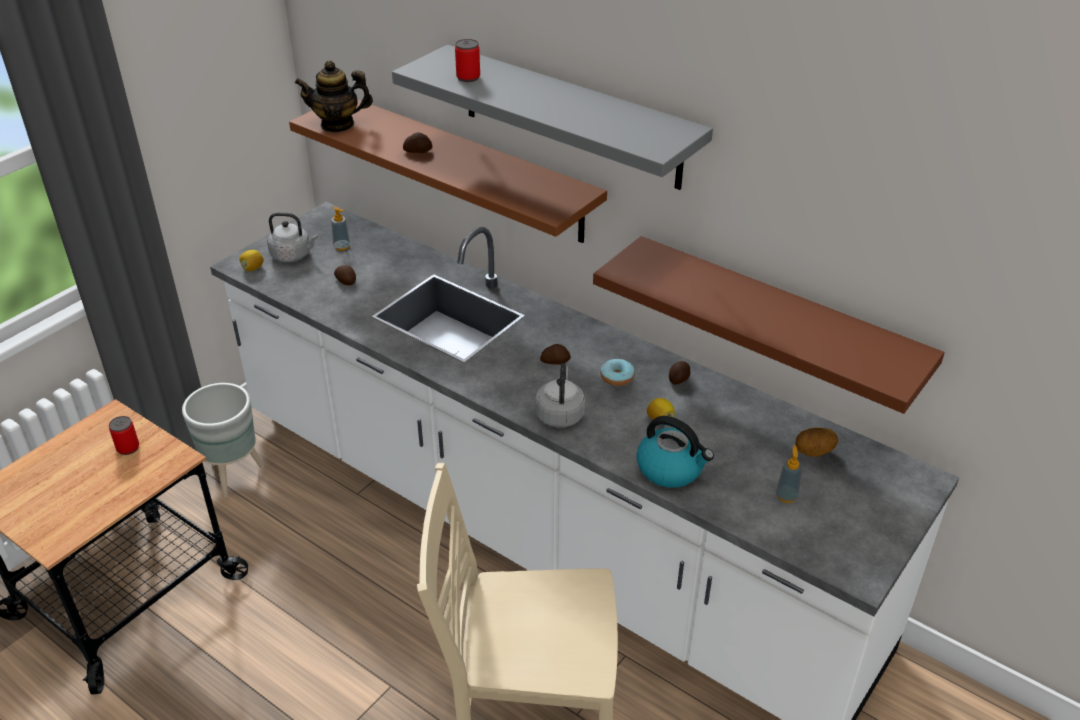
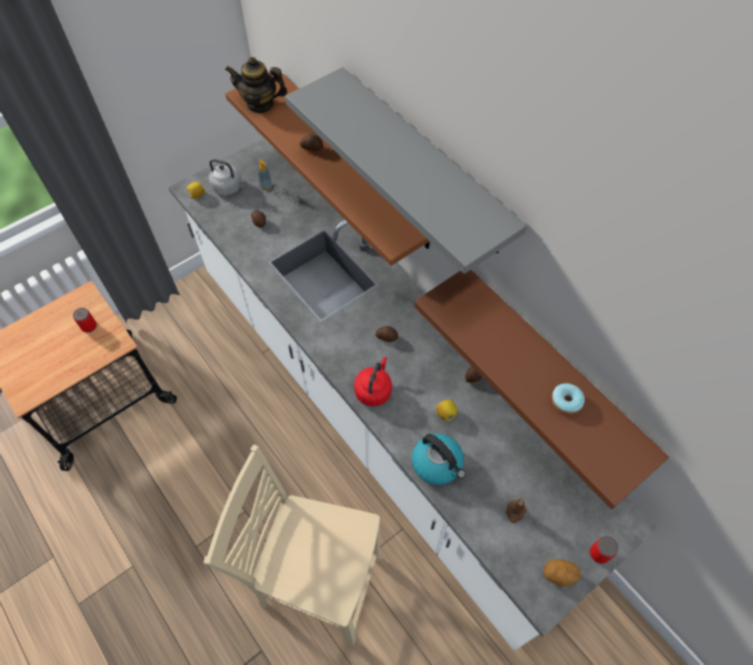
camera: 15 degrees right, 20 degrees up
grey planter [182,383,264,498] -> none
can [455,39,480,82] -> can moved to [590,536,619,564]
grey kettle [535,363,585,427] -> red kettle [354,357,392,406]
donut [600,359,635,386] -> donut moved to [552,383,585,414]
soap dispenser [776,445,803,503] -> brown candle [506,498,526,523]
potato [795,427,838,457] -> potato moved to [543,559,581,586]

